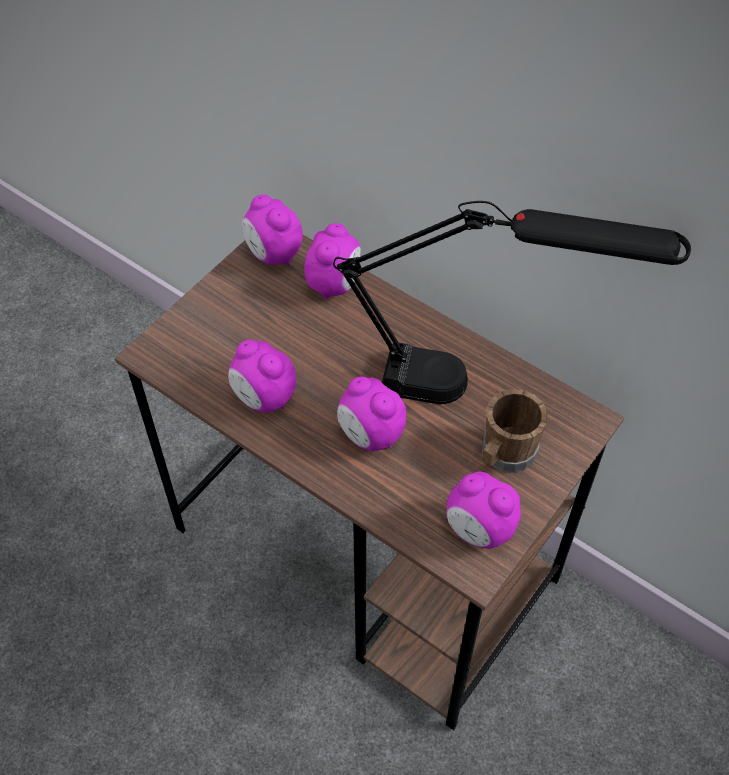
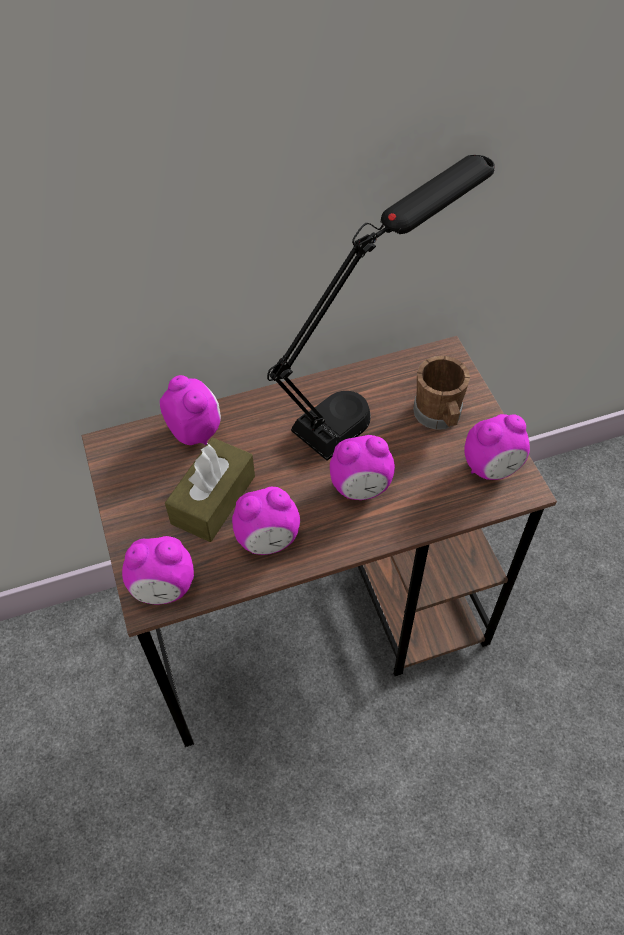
camera: 55 degrees left, 0 degrees up
alarm clock [242,195,303,266] -> alarm clock moved to [122,536,194,605]
none -> brown tissue box [165,438,255,542]

